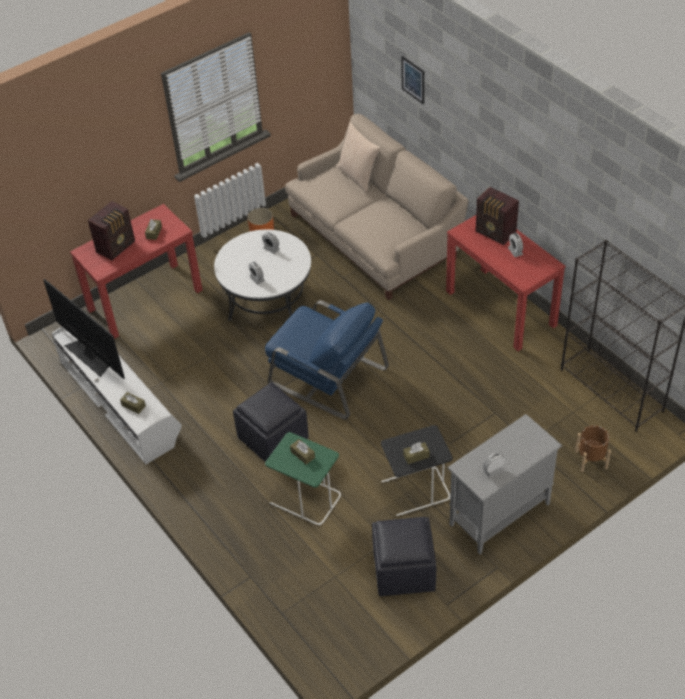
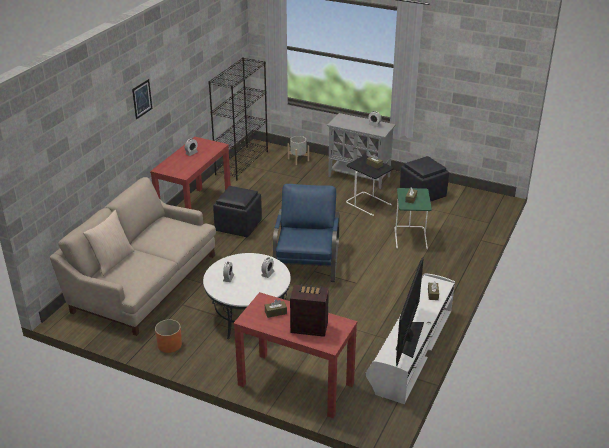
camera: 120 degrees left, 15 degrees down
black ottoman [233,382,309,462] -> black ottoman moved to [213,186,262,237]
picture [401,56,424,104] -> picture moved to [132,79,152,119]
radio [475,187,519,245] -> none
brown planter [575,425,611,472] -> grey planter [288,136,309,165]

